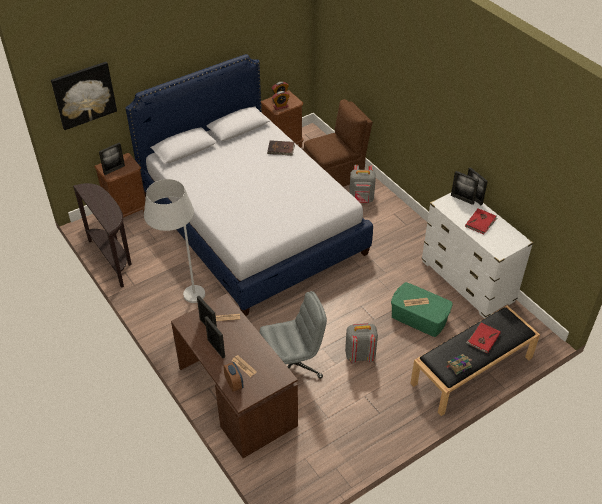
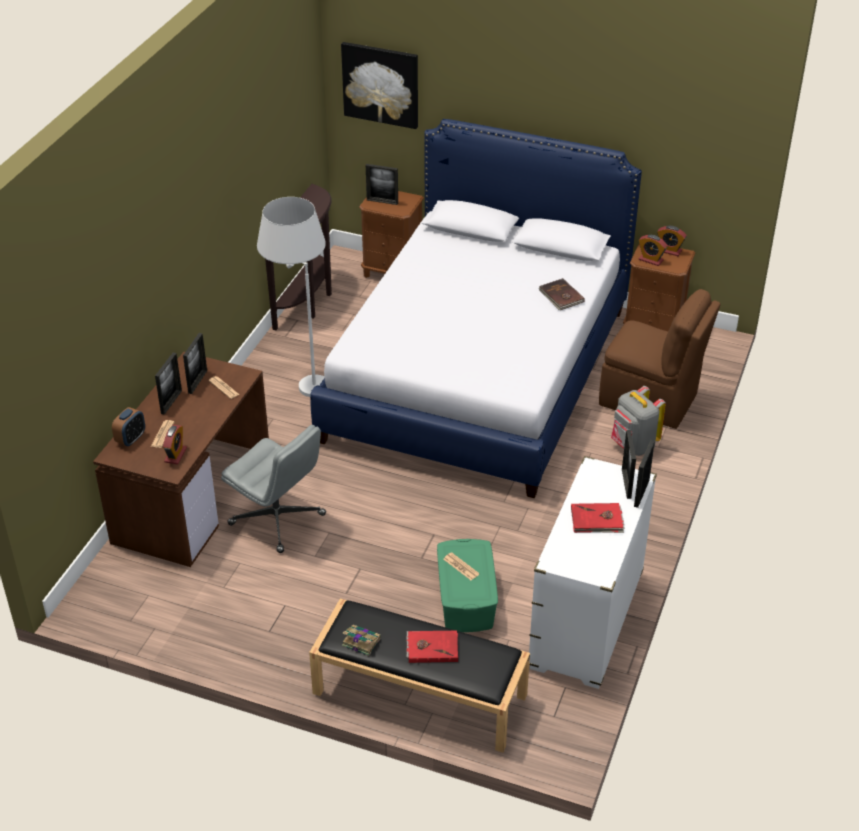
camera: 55 degrees right, 5 degrees down
grey backpack [345,323,378,363] -> none
none -> alarm clock [163,425,187,464]

